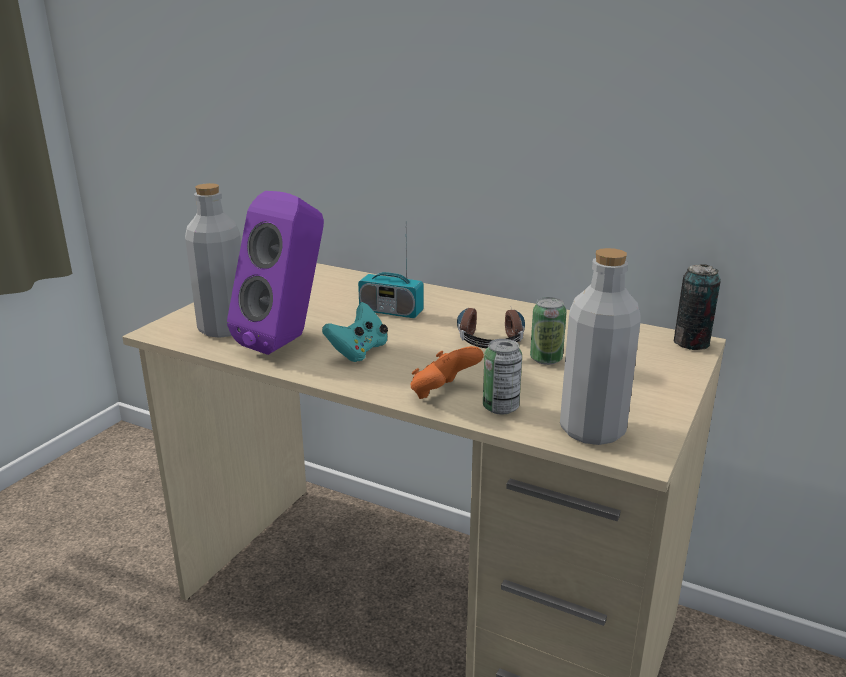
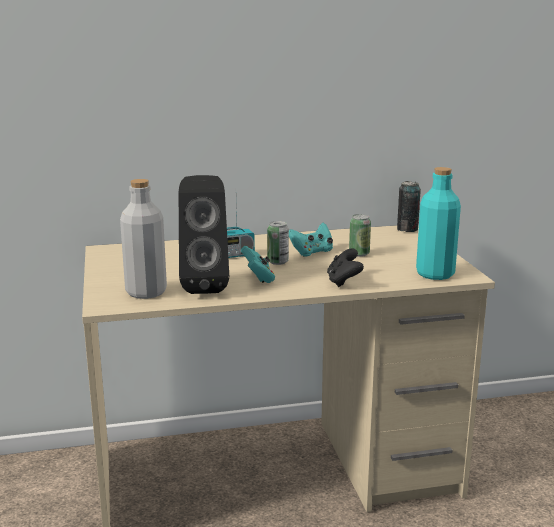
camera: 40 degrees left, 5 degrees down
purple speaker [227,191,324,355] -> black speaker [179,175,229,294]
orange game controller [410,346,484,399] -> black game controller [327,248,364,287]
headphones [457,308,525,349] -> turquoise game controller [289,223,333,257]
can [483,339,522,415] -> can moved to [267,221,289,265]
grey bottle [560,248,641,445] -> turquoise bottle [416,167,461,280]

